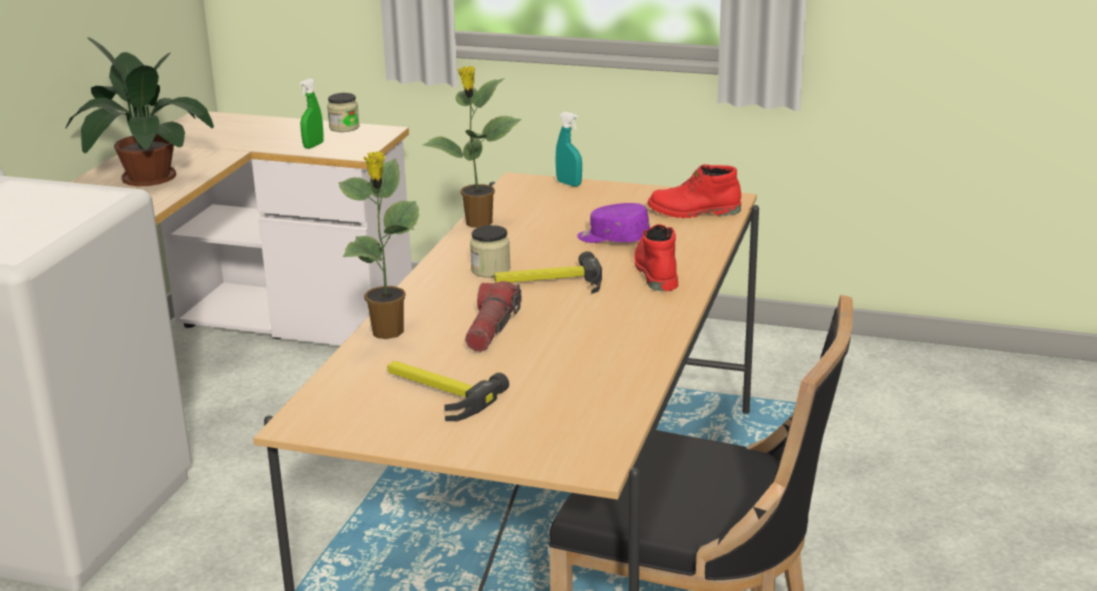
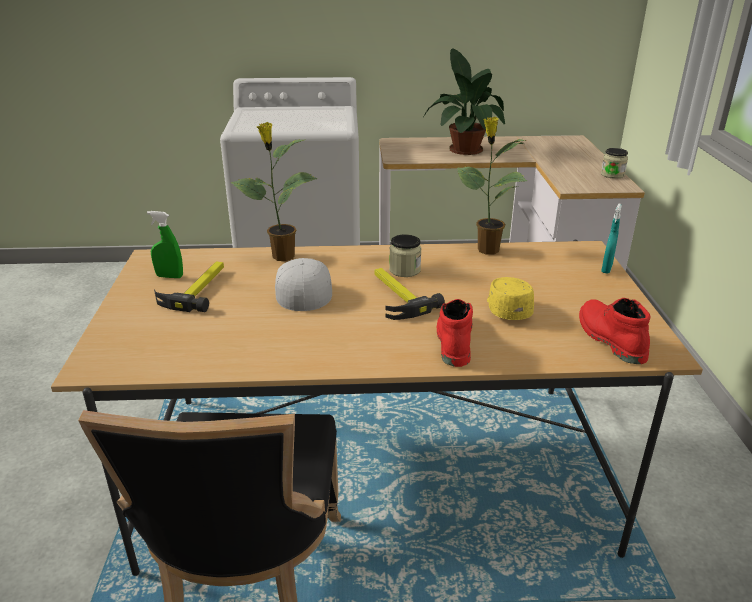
camera: 70 degrees right, 5 degrees up
green spray bottle [299,78,324,149] -> green spray bottle moved to [147,211,183,278]
flashlight [465,281,522,352] -> white cap [275,258,332,311]
purple cap [577,203,650,243] -> yellow cap [487,277,534,320]
red boot [634,224,678,291] -> red boot turned 60 degrees counterclockwise [437,299,473,367]

